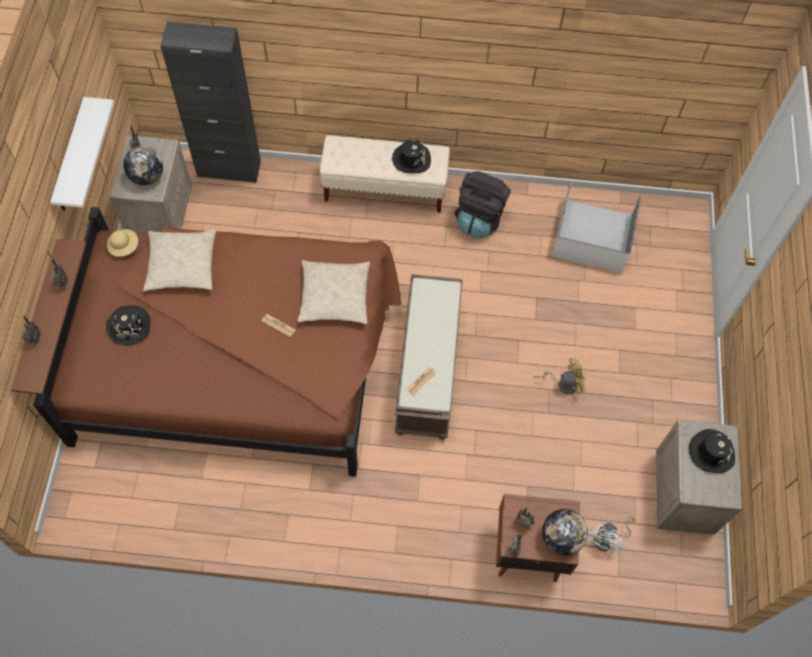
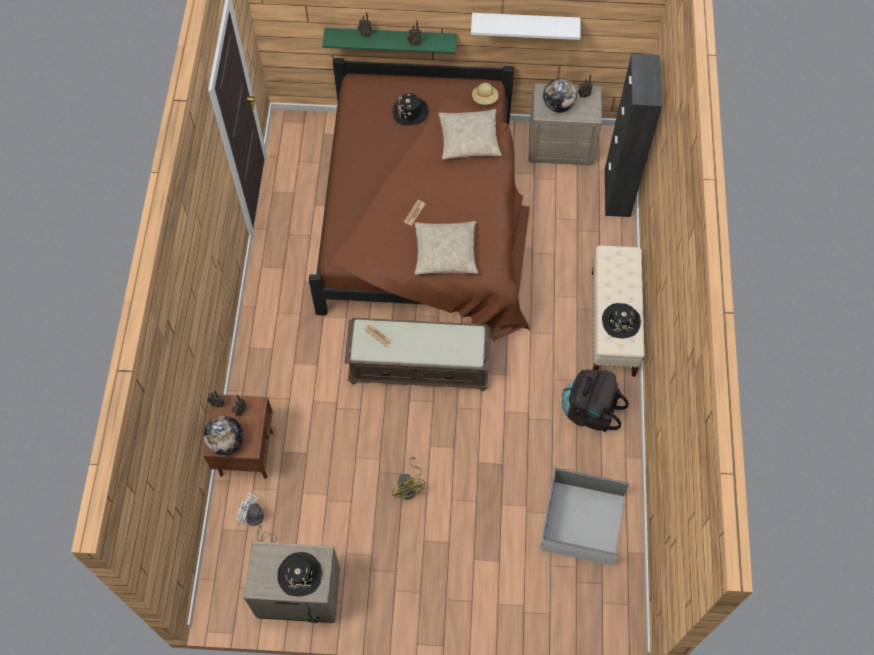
camera: 90 degrees right, 0 degrees up
brown shelf [11,239,87,395] -> green shelf [322,28,457,54]

